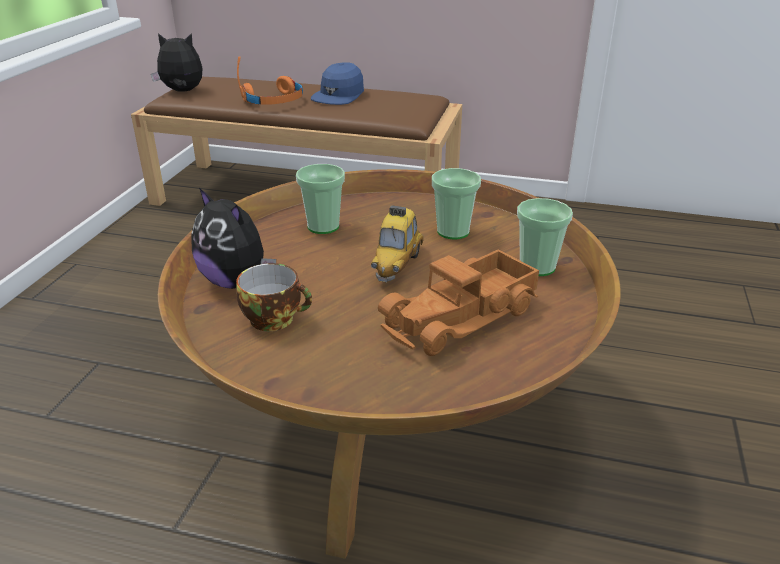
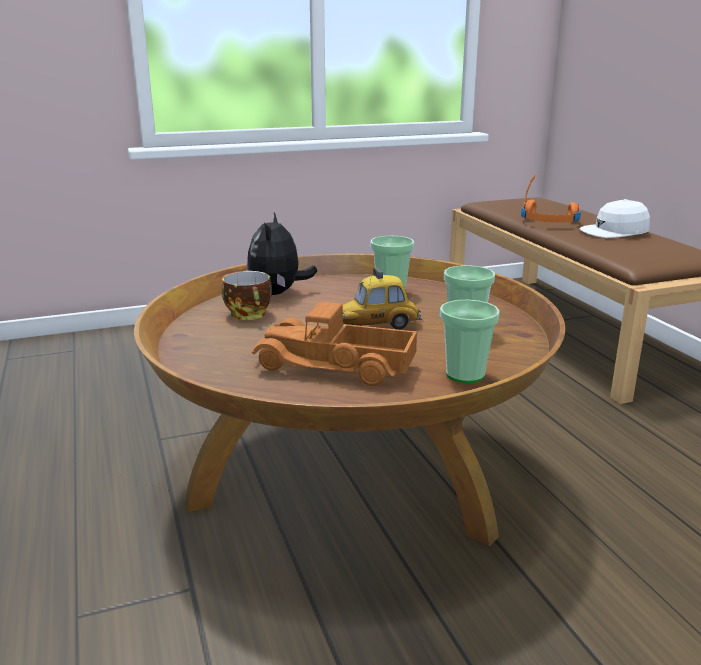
camera: 55 degrees right, 10 degrees down
plush toy [151,33,202,92] -> none
blue cap [311,62,364,105] -> white cap [579,199,650,238]

